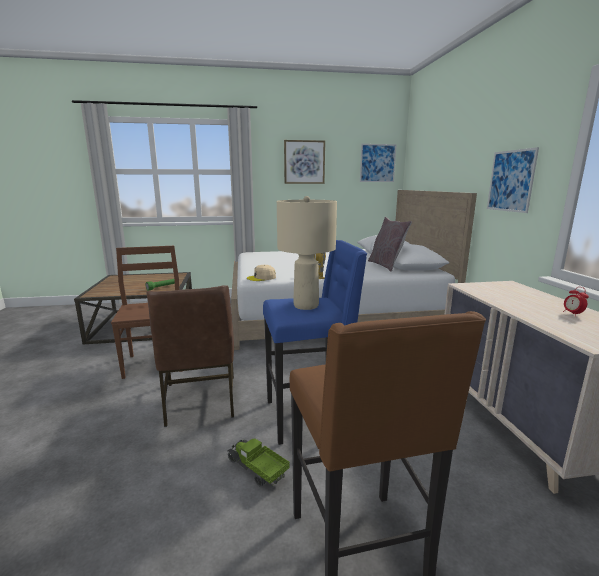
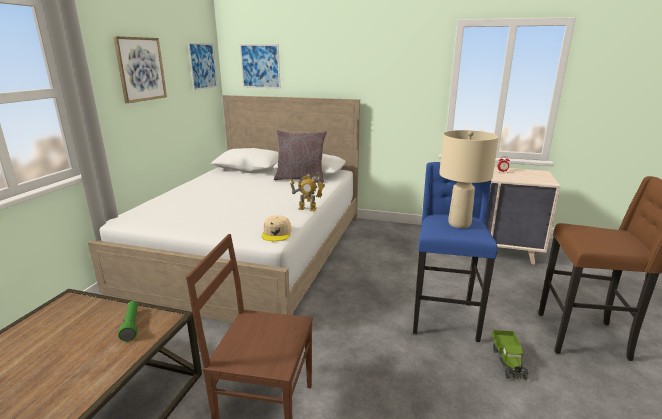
camera: 65 degrees left, 5 degrees up
brown chair [146,285,234,427] -> none
toy truck [227,438,290,487] -> toy truck turned 60 degrees counterclockwise [492,330,529,380]
picture [487,147,539,213] -> picture moved to [240,44,281,88]

